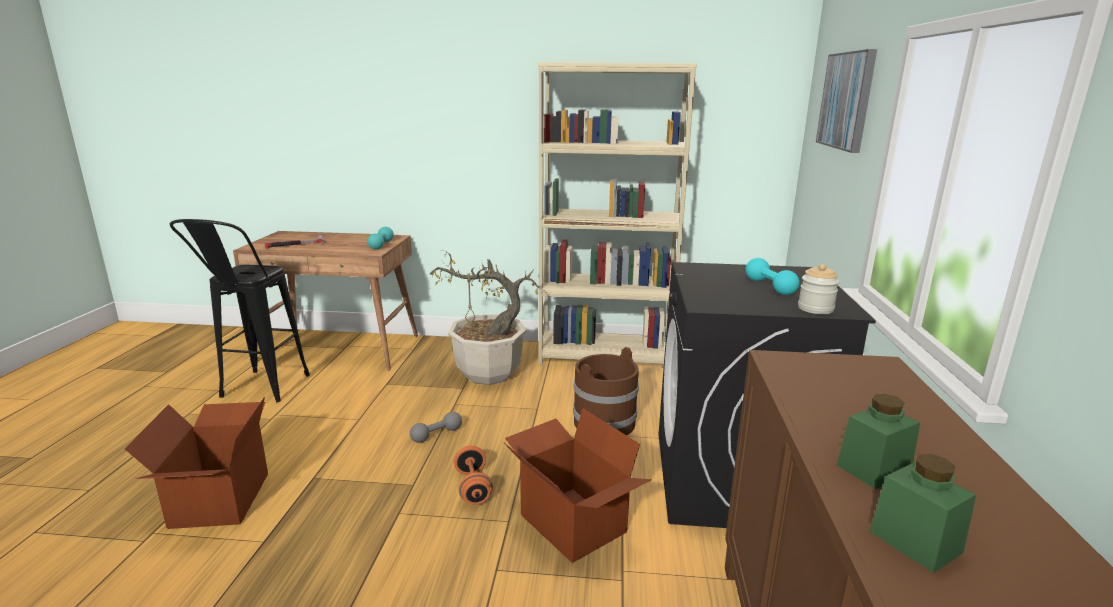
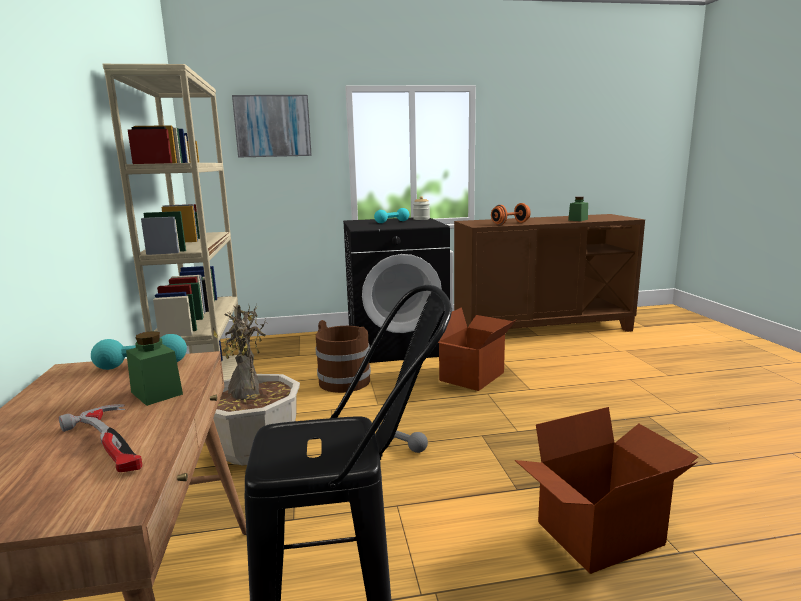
camera: 105 degrees left, 5 degrees down
orange dumbbell [454,445,493,505] -> orange dumbbell moved to [491,203,531,225]
green jar [837,394,920,489] -> green jar moved to [126,331,183,406]

